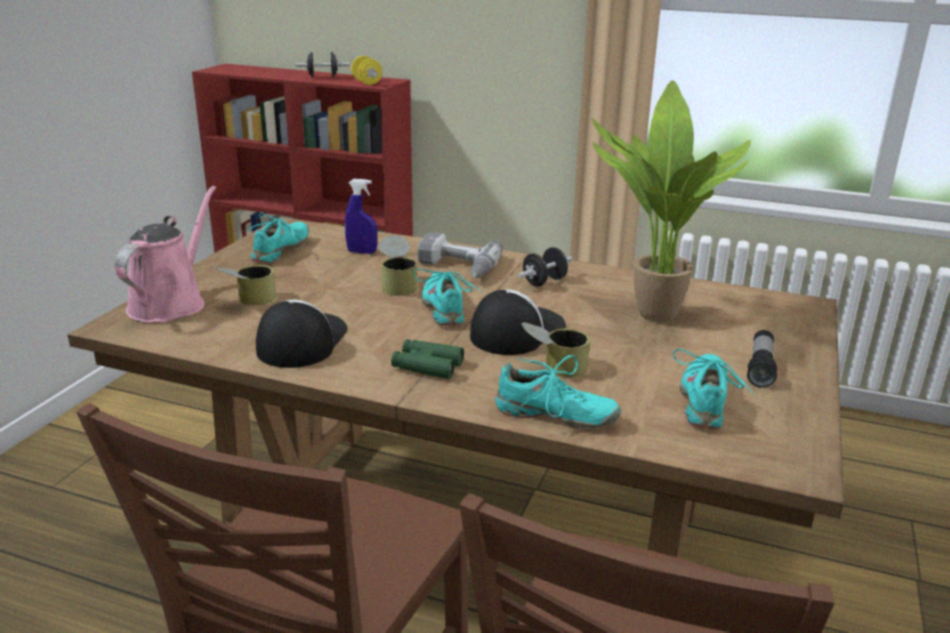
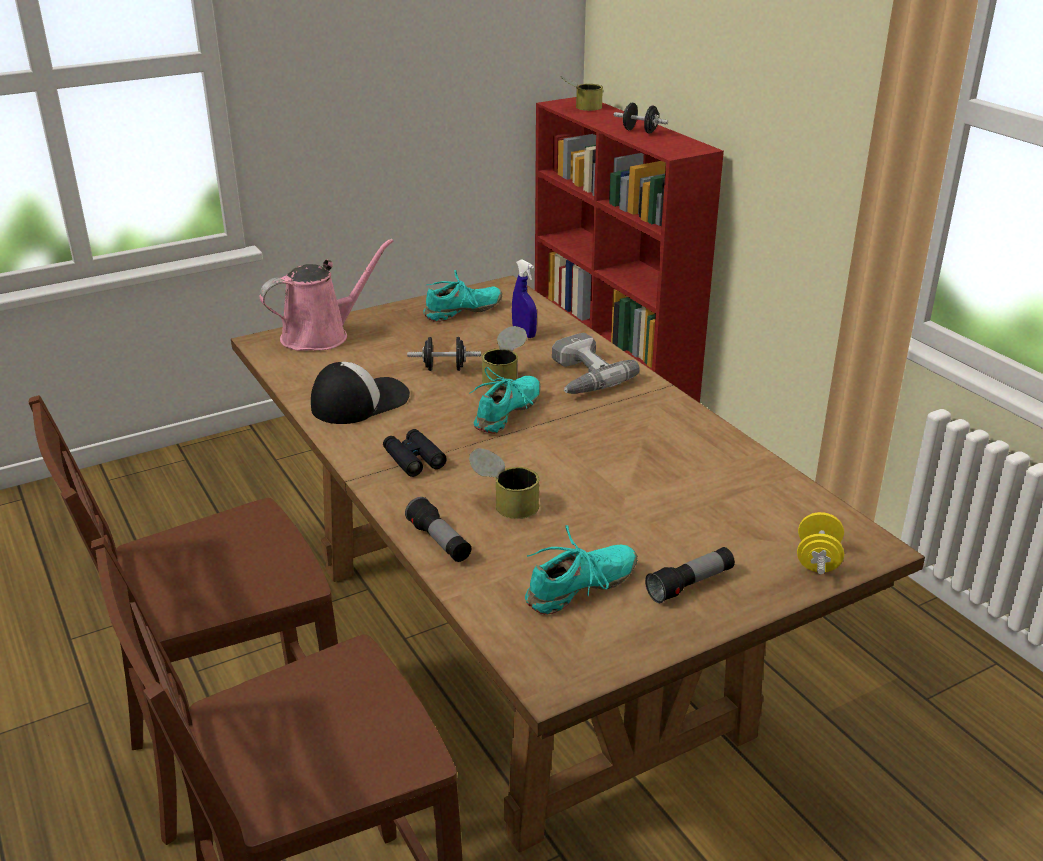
camera: 40 degrees right, 5 degrees up
can [214,265,277,305] -> can moved to [560,76,603,111]
yellow dumbbell [351,56,382,85] -> yellow dumbbell moved to [797,512,844,574]
green binoculars [391,339,464,379] -> black binoculars [383,429,447,477]
cap [470,290,566,355] -> none
turquoise shoe [495,355,621,429] -> flashlight [405,497,471,562]
black dumbbell [518,247,572,286] -> black dumbbell moved to [407,337,481,371]
potted plant [592,80,751,322] -> none

